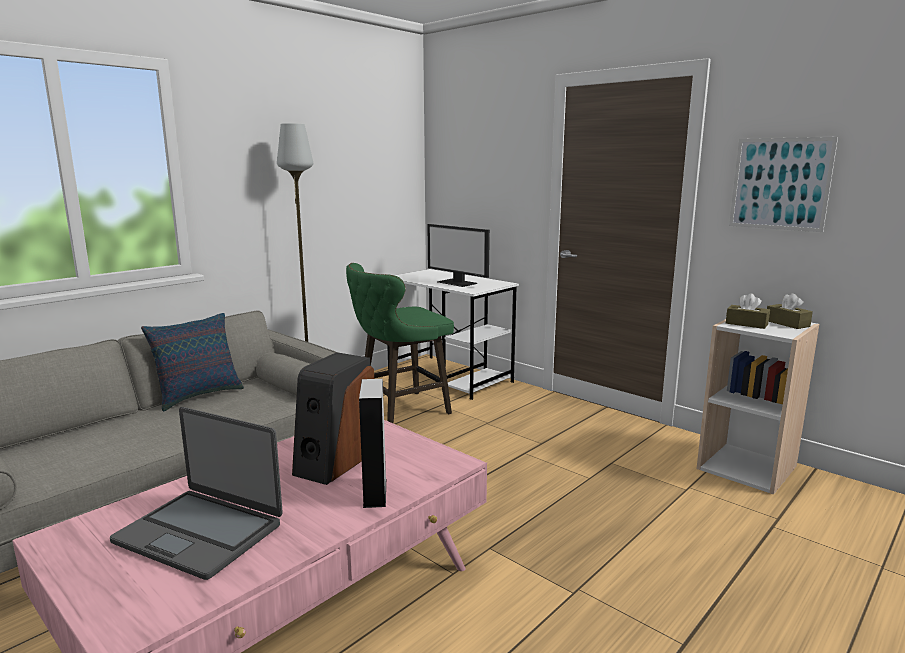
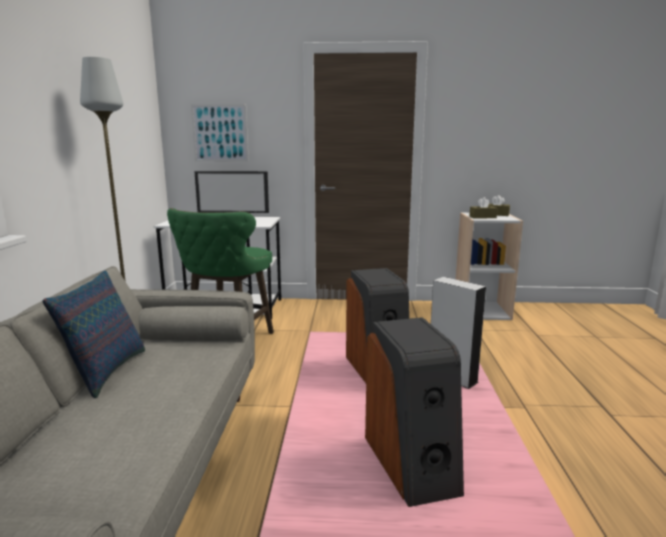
camera: 40 degrees left, 0 degrees up
laptop [110,407,283,580] -> speaker [365,317,464,507]
picture [729,137,838,232] -> picture moved to [191,104,249,161]

